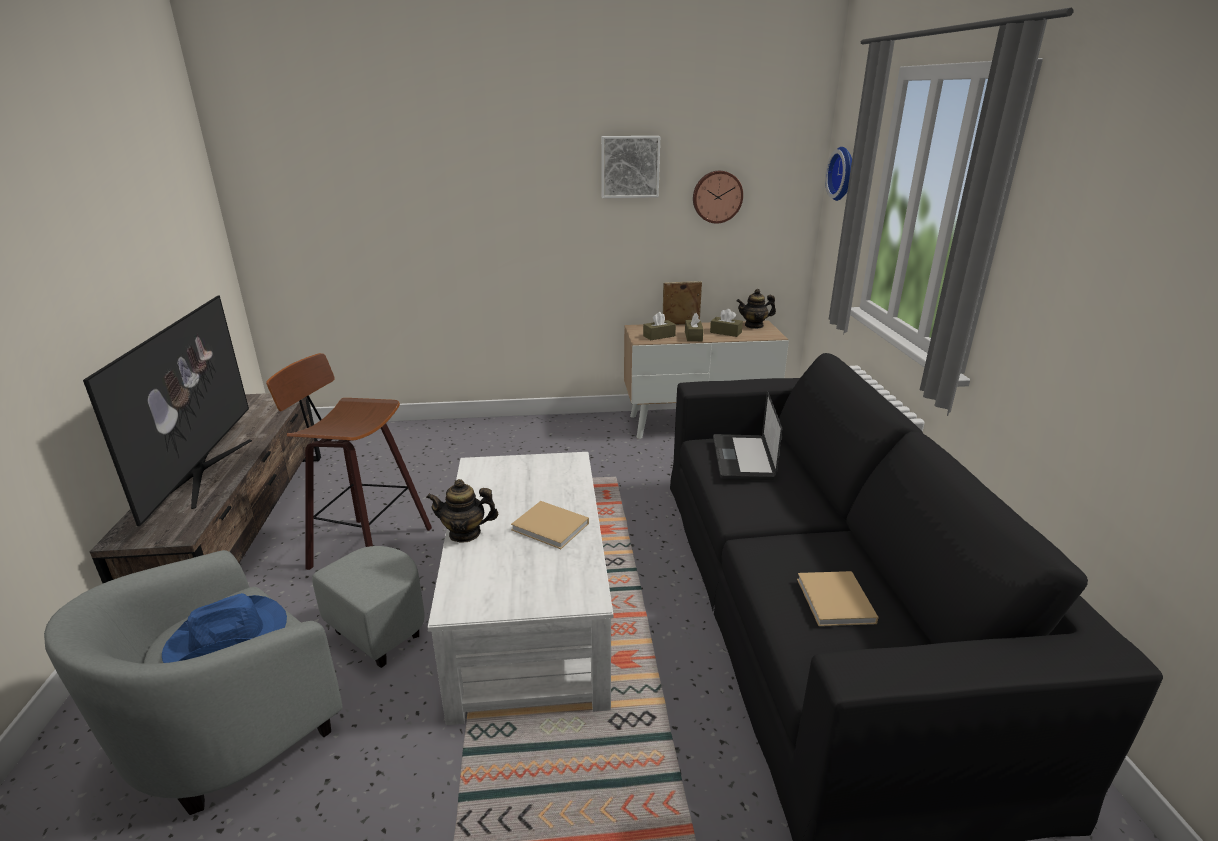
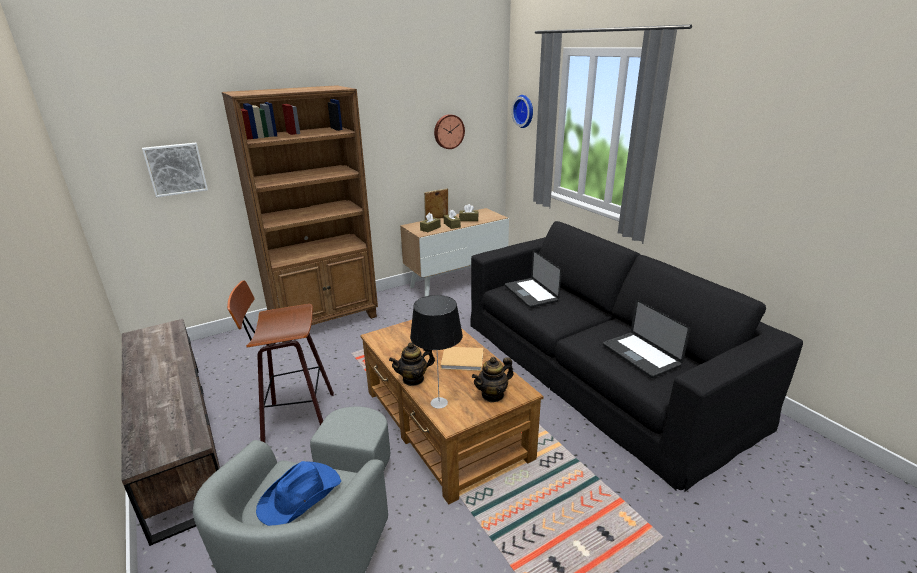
camera: 25 degrees left, 0 degrees up
television [83,296,252,526] -> none
white coffee table [427,452,614,725] -> brown coffee table [360,320,544,504]
picture [601,136,660,198] -> picture moved to [142,143,208,197]
teapot [737,289,776,329] -> teapot moved to [472,357,514,402]
beige book [797,571,879,626] -> laptop [603,299,690,378]
none -> brown bookcase [222,85,378,343]
none -> table lamp [410,295,463,409]

